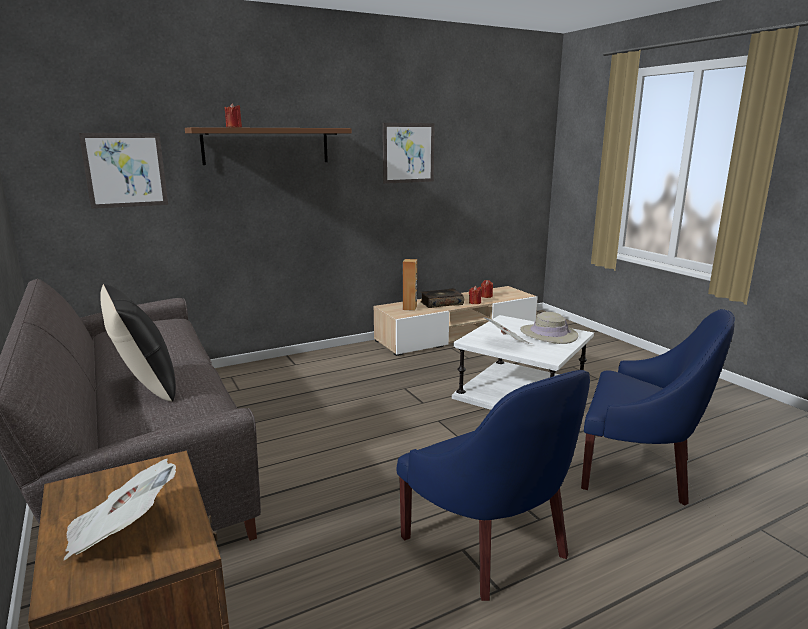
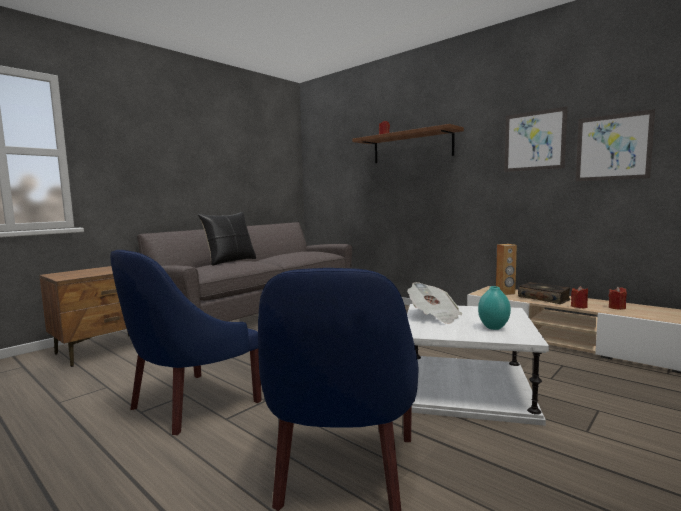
camera: 70 degrees right, 10 degrees down
newspaper [63,459,176,560] -> none
picture [79,133,168,209] -> picture moved to [576,109,655,181]
beige hat [520,312,578,344] -> turquoise vase [478,286,511,330]

